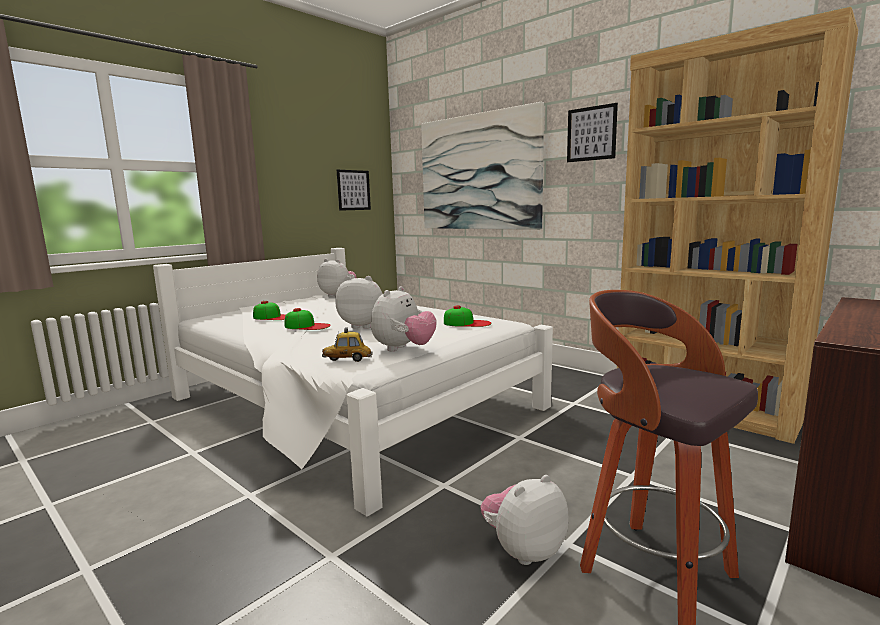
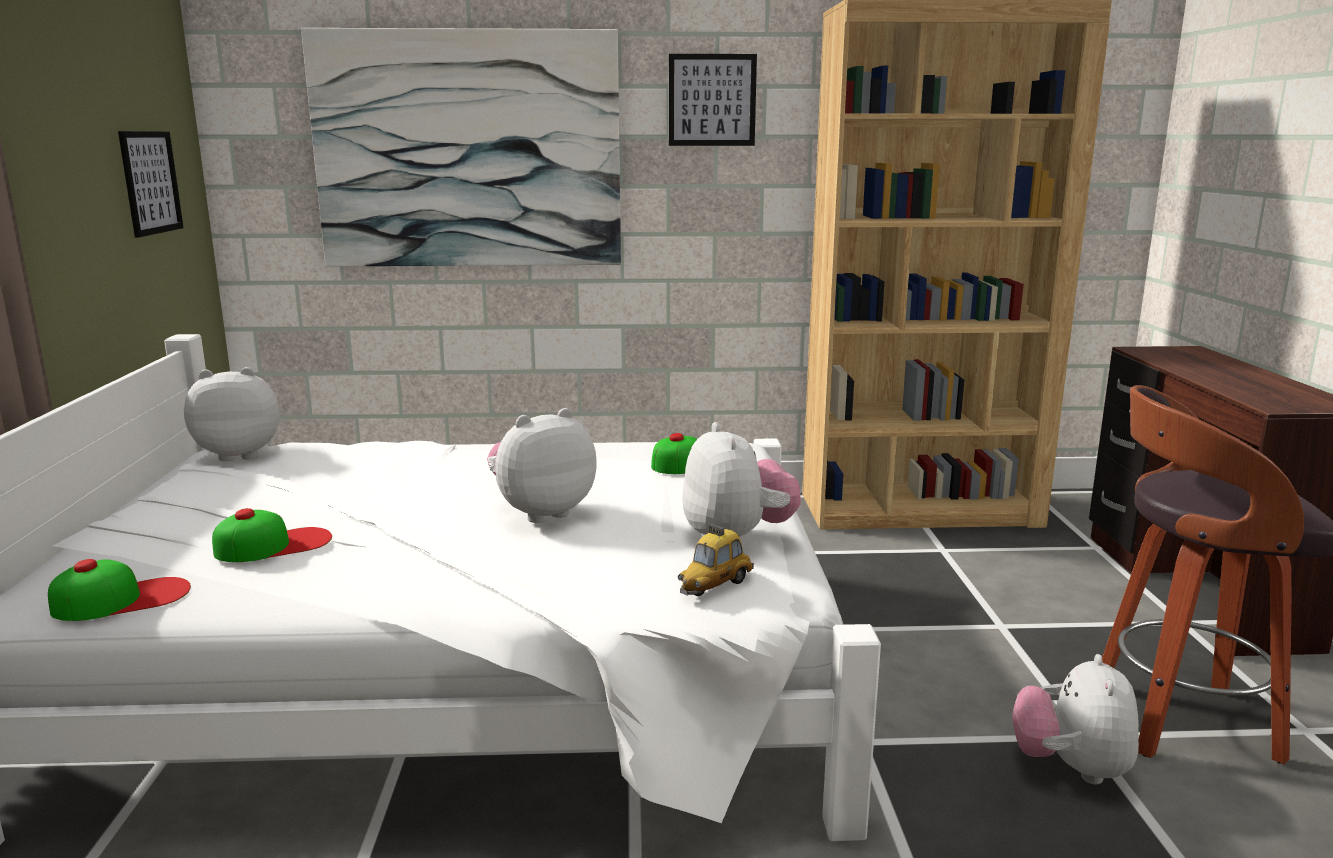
camera: 45 degrees left, 5 degrees up
cap [285,308,331,330] -> cap moved to [48,559,191,621]

